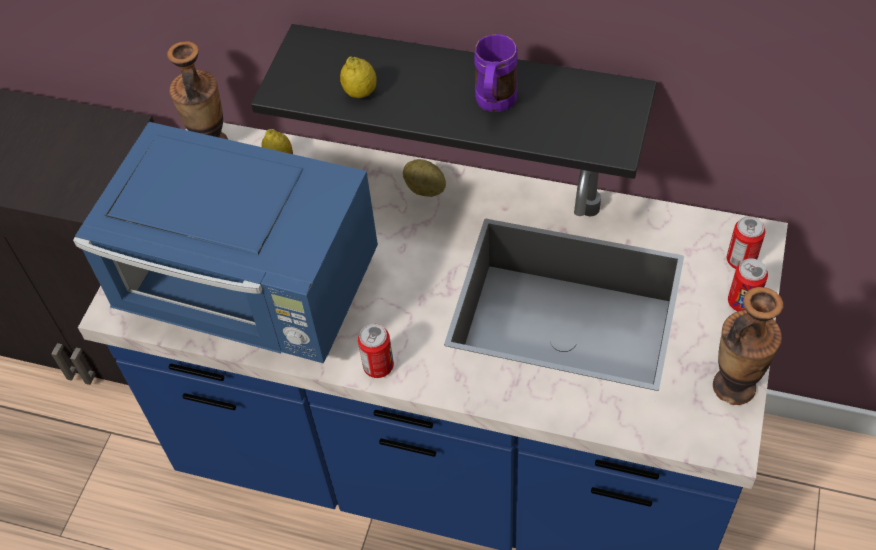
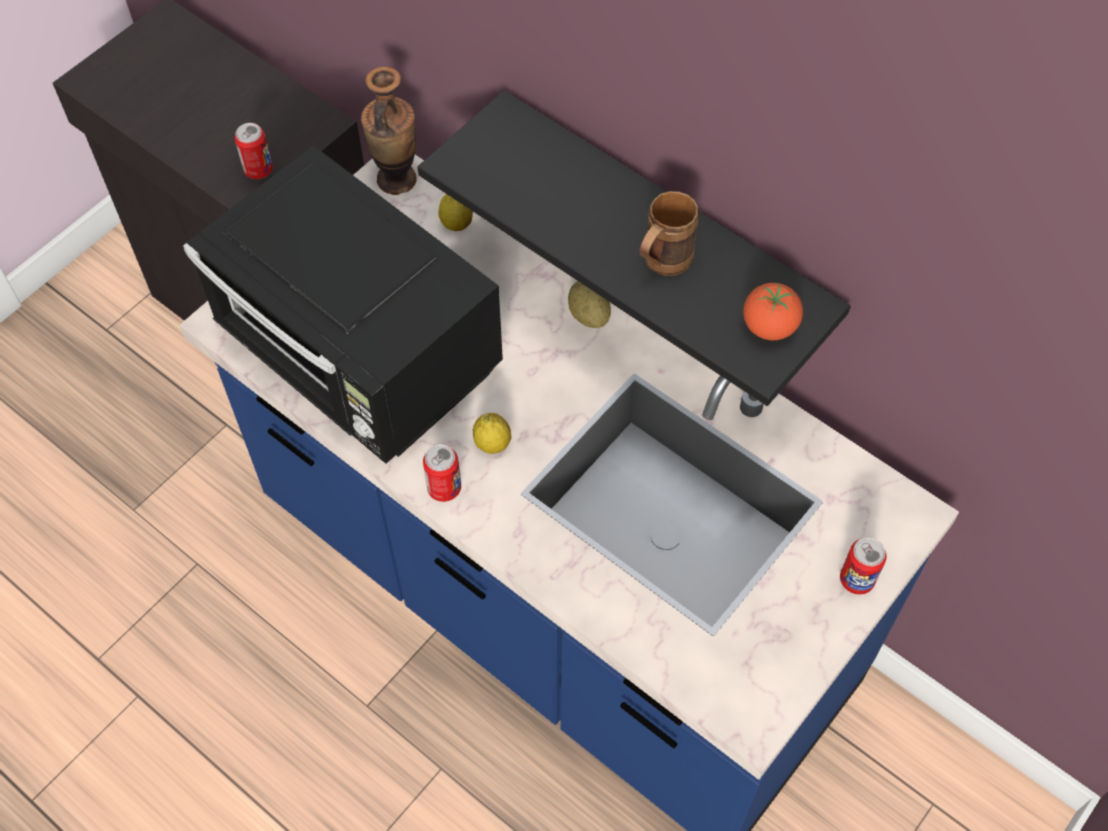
camera: 20 degrees right, 5 degrees up
blue microwave [73,122,378,363] -> black microwave [183,145,503,464]
lemon [340,56,377,98] -> lemon moved to [473,413,511,454]
purple mug [474,34,518,112] -> brown mug [640,191,699,276]
vase [713,287,783,405] -> none
can [727,216,765,269] -> can moved to [235,123,273,179]
none -> tomato [743,283,803,340]

